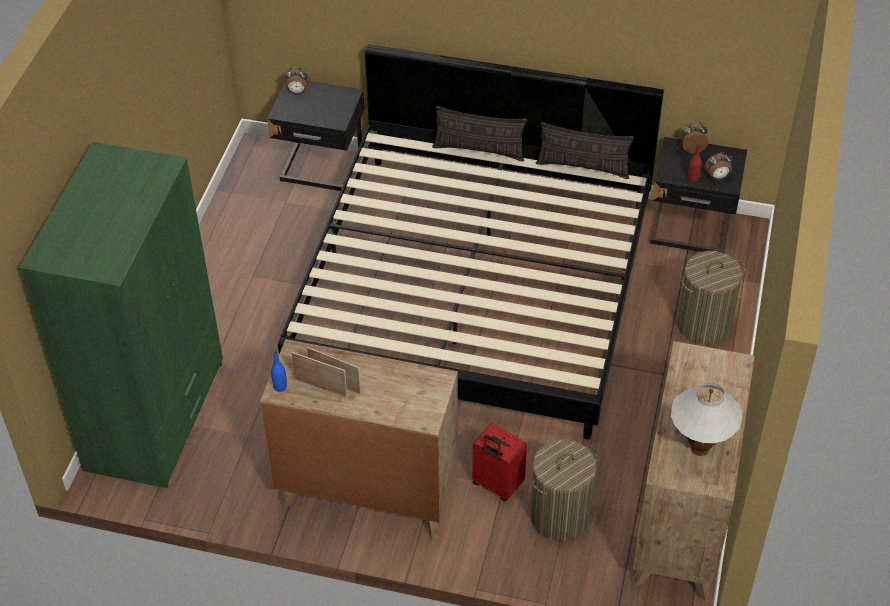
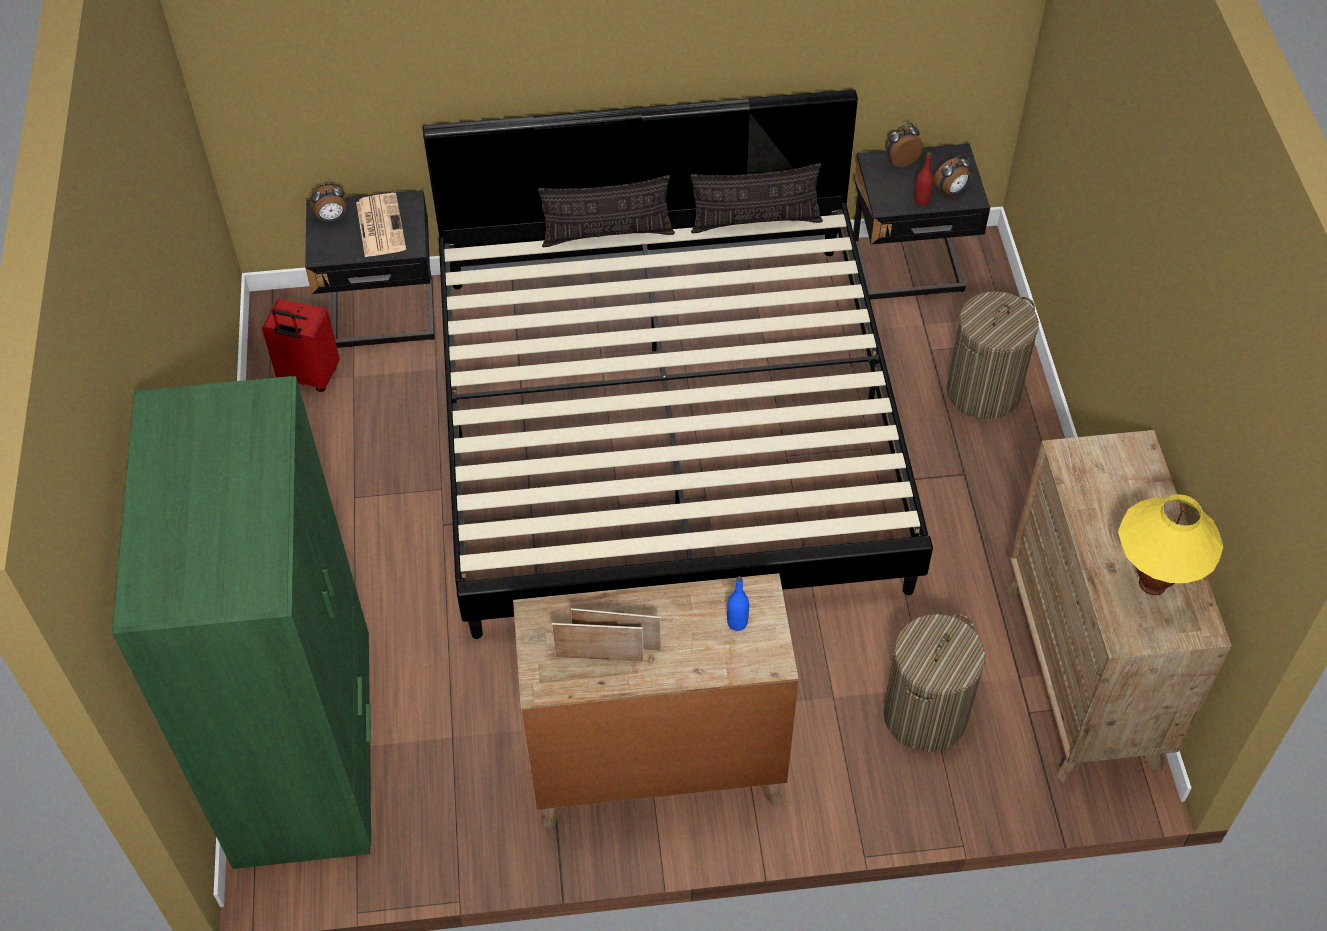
camera: 20 degrees left, 5 degrees up
blue bottle [271,351,287,392] -> blue bottle moved to [727,576,749,631]
red suitcase [472,423,527,501] -> red suitcase moved to [262,299,340,392]
white table lamp [671,382,742,456] -> yellow table lamp [1118,495,1223,595]
none -> newspaper [356,193,406,257]

